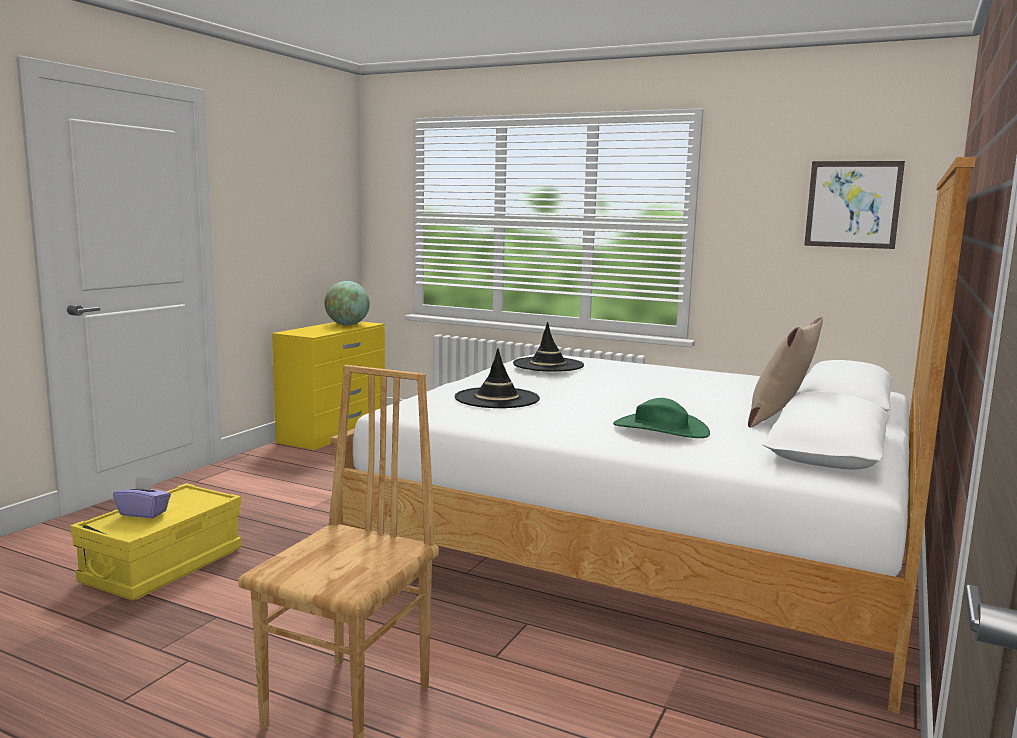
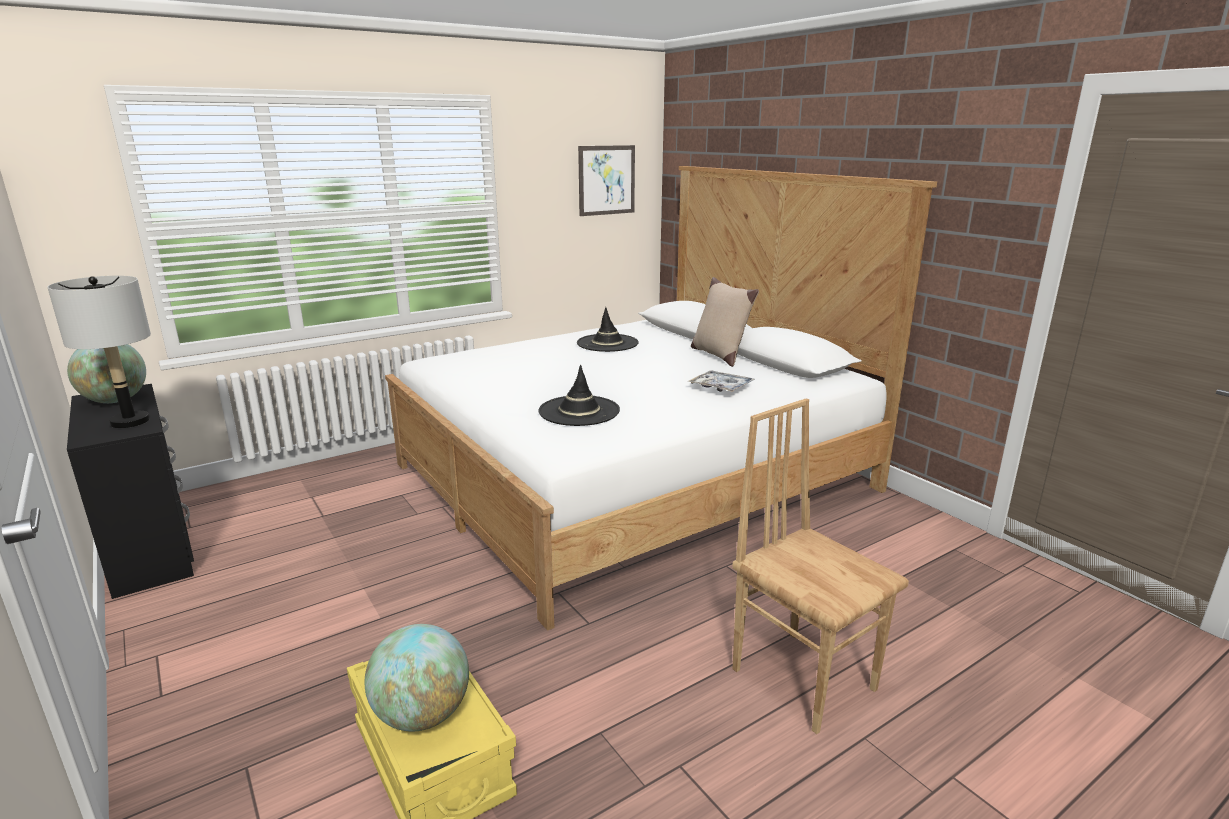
camera: 60 degrees left, 10 degrees up
purple tissue box [113,476,171,518] -> globe [365,624,469,732]
yellow dresser [272,321,385,450] -> black dresser [67,384,194,599]
black hat [513,322,584,372] -> black hat moved to [577,307,639,352]
green hat [613,398,710,438] -> tray [688,370,755,392]
none -> grey table lamp [47,276,151,428]

